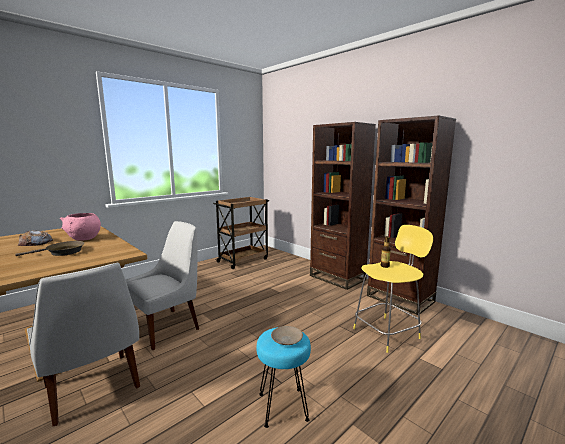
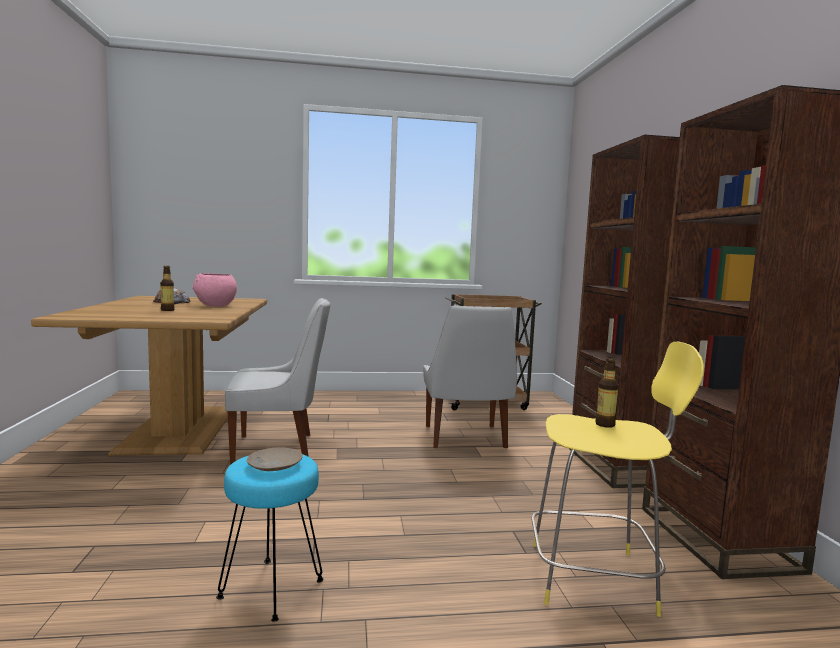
camera: 35 degrees right, 5 degrees down
brown frying pan [15,241,84,256] -> bottle [160,266,175,311]
white chair [27,263,140,426] -> white chair moved to [423,306,517,448]

